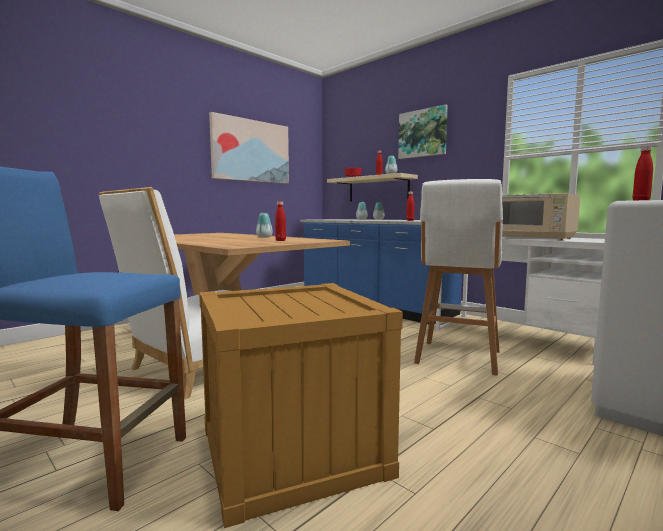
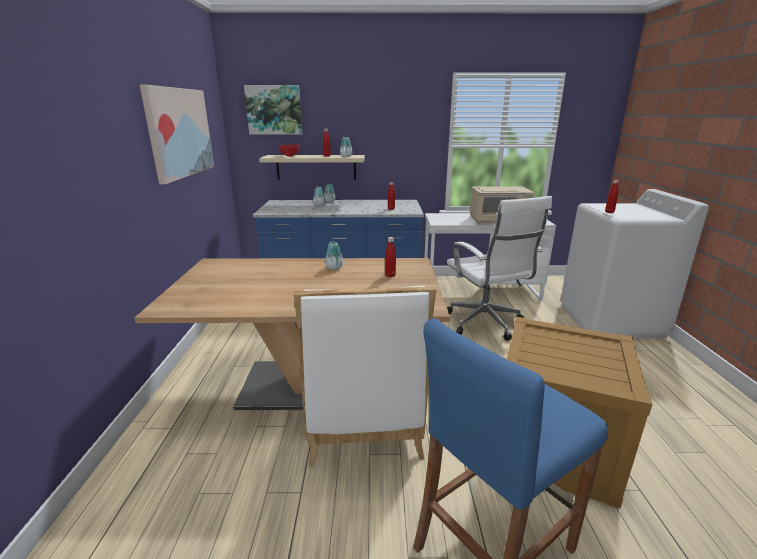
camera: 45 degrees left, 15 degrees up
picture [398,104,448,159] -> picture moved to [244,85,302,135]
white stool [414,179,503,376] -> white office chair [447,196,552,341]

